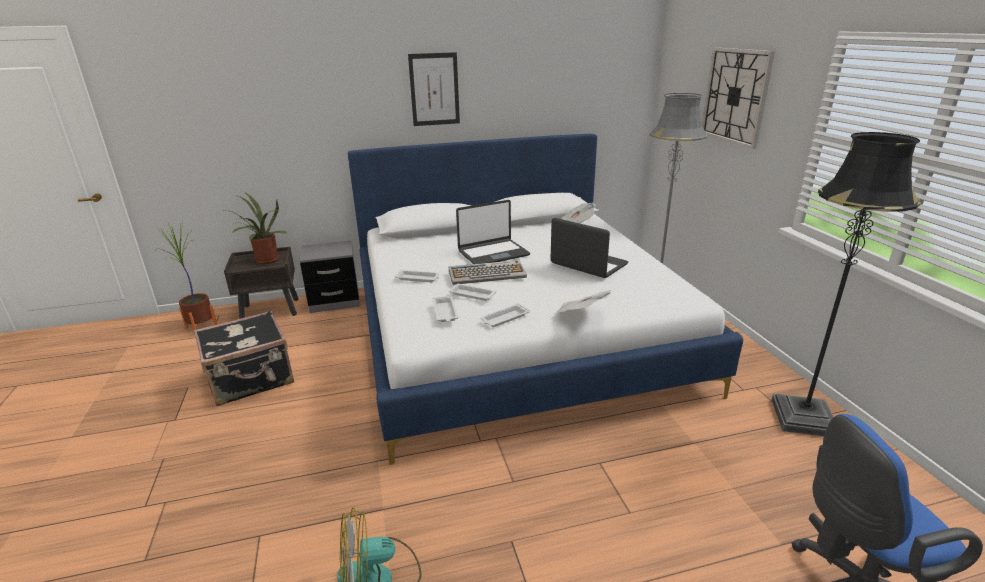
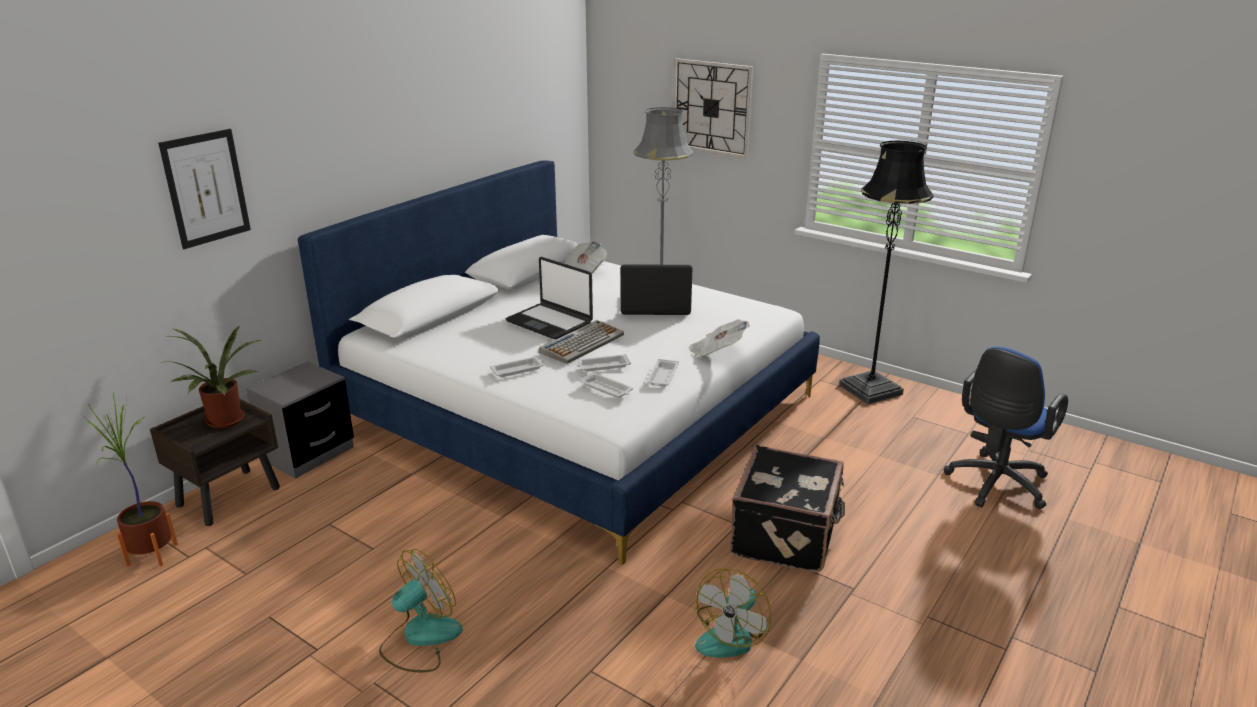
camera: 40 degrees left, 0 degrees up
black suitcase [194,310,294,406] -> black suitcase moved to [730,445,845,573]
picture [408,52,460,126] -> picture moved to [158,129,251,249]
laptop [456,200,530,264] -> laptop turned 105 degrees clockwise [506,257,593,339]
none -> fan [379,549,462,672]

